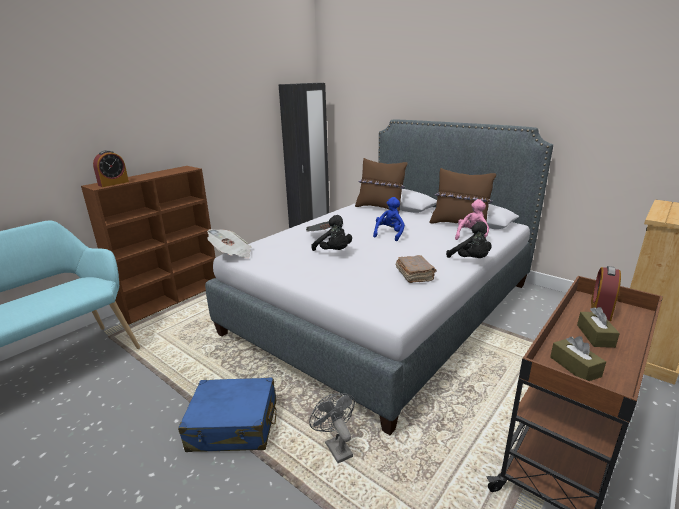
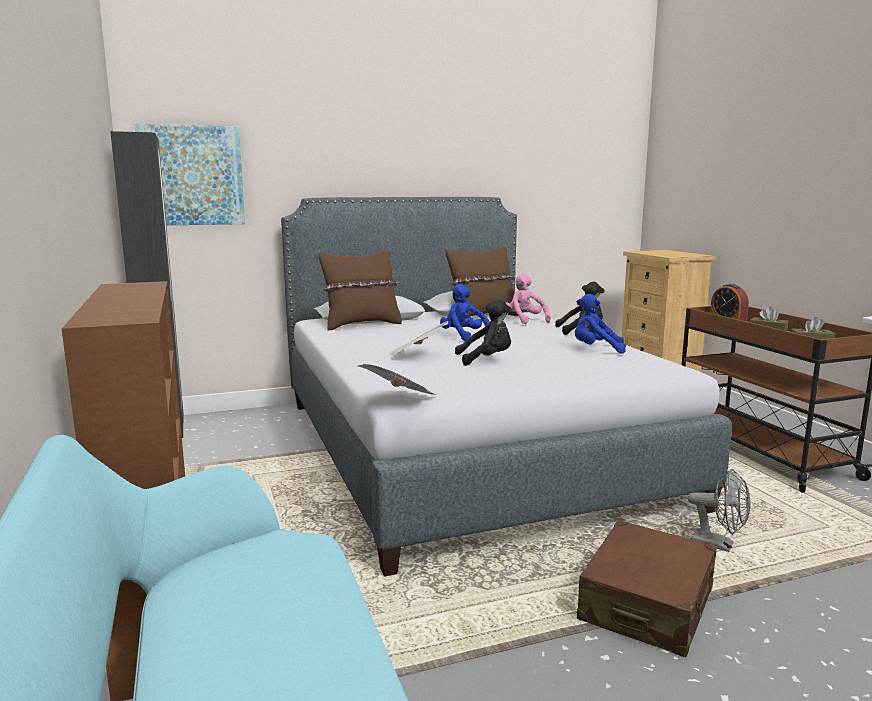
camera: 60 degrees left, 10 degrees down
alarm clock [93,150,129,187] -> none
blue suitcase [178,377,277,452] -> brown suitcase [577,520,717,657]
grey fan [309,393,355,463] -> grey fan turned 150 degrees counterclockwise [688,469,750,552]
brown book [396,255,436,283] -> blue plush toy [575,294,626,354]
none -> picture [134,123,245,225]

